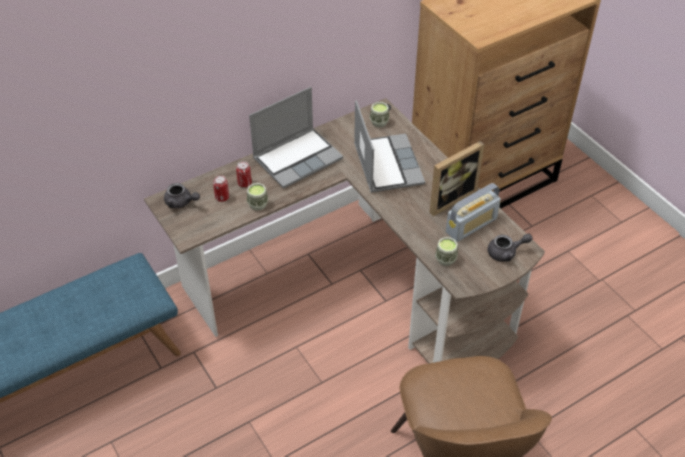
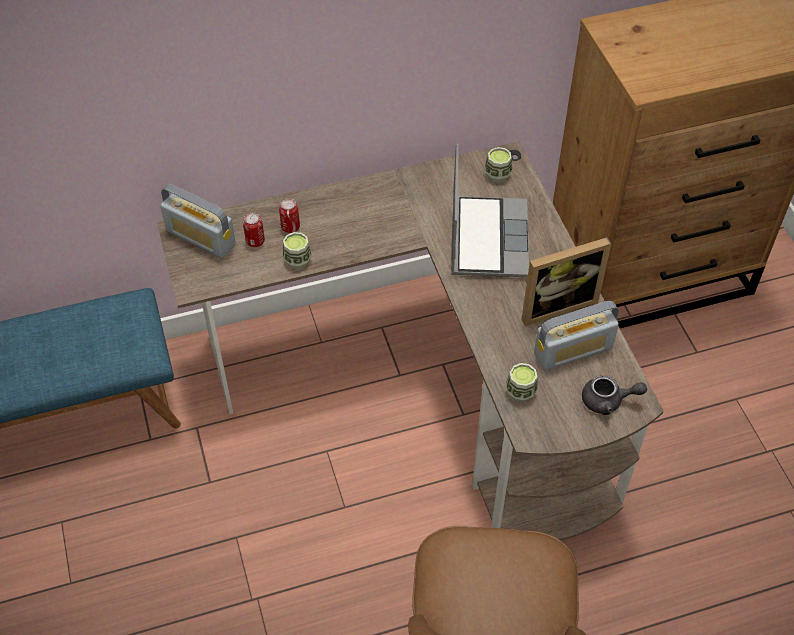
camera: 15 degrees right, 5 degrees up
grey teapot [164,183,200,208] -> radio [160,184,236,258]
laptop [249,87,343,189] -> none

